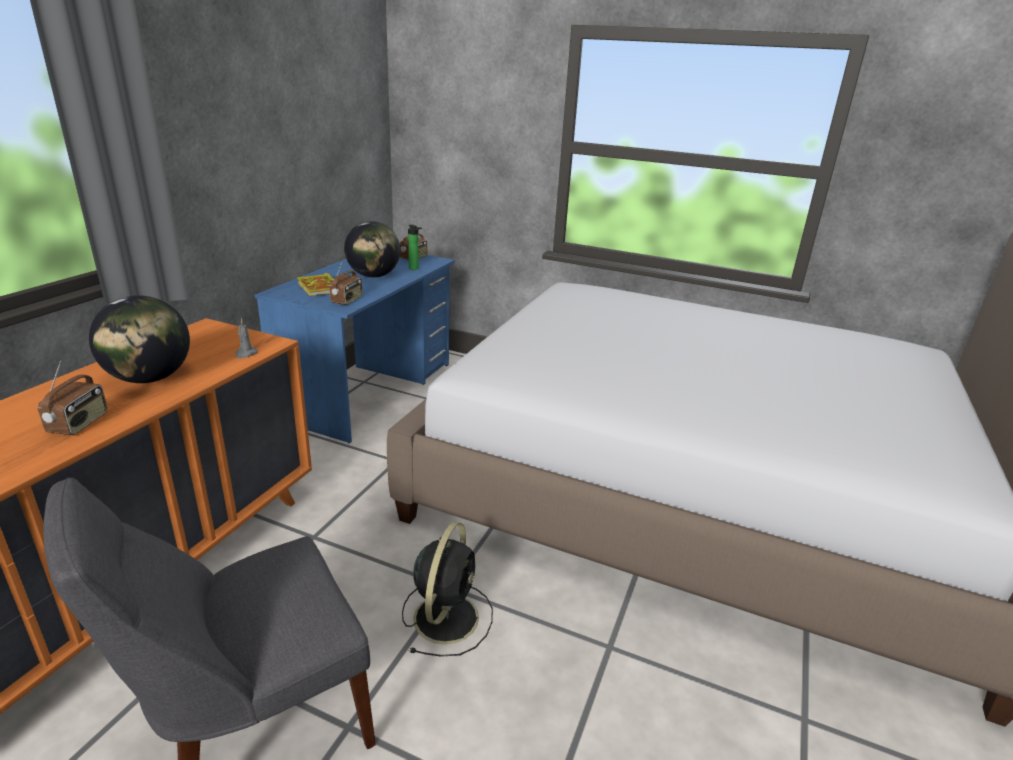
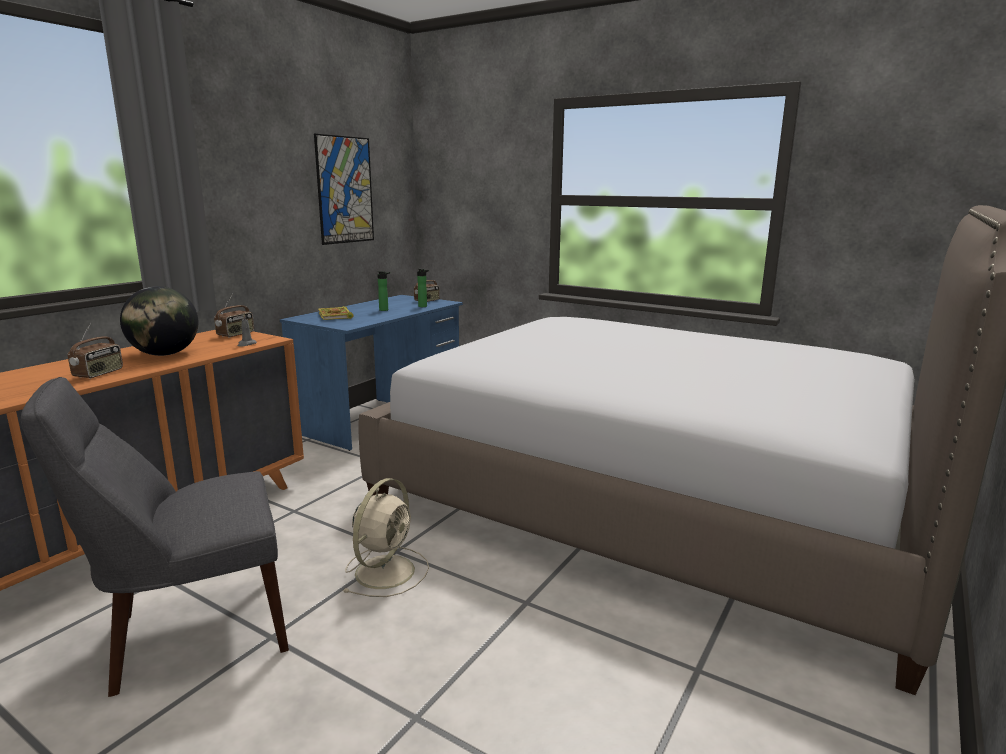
camera: 10 degrees right, 10 degrees down
radio [329,260,362,305] -> radio moved to [214,294,254,338]
globe [344,221,400,277] -> bottle [377,271,390,311]
black fan [402,522,493,657] -> beige fan [342,478,429,597]
none -> picture [314,134,374,245]

